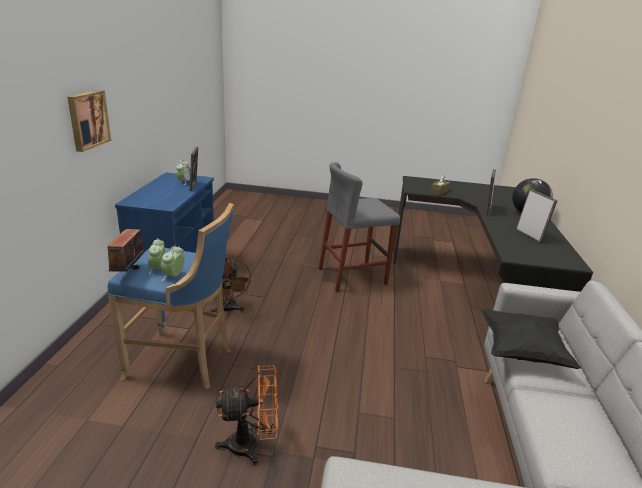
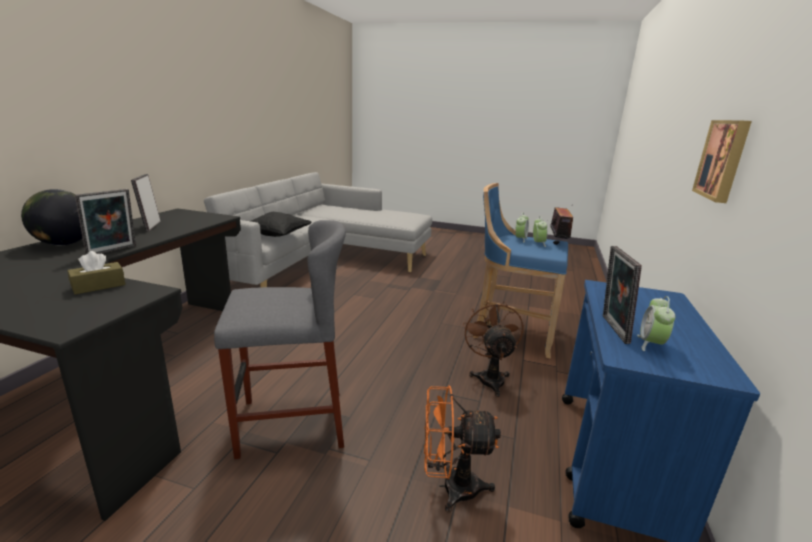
camera: 170 degrees left, 5 degrees down
orange fan [215,365,278,465] -> orange fan moved to [424,385,501,512]

